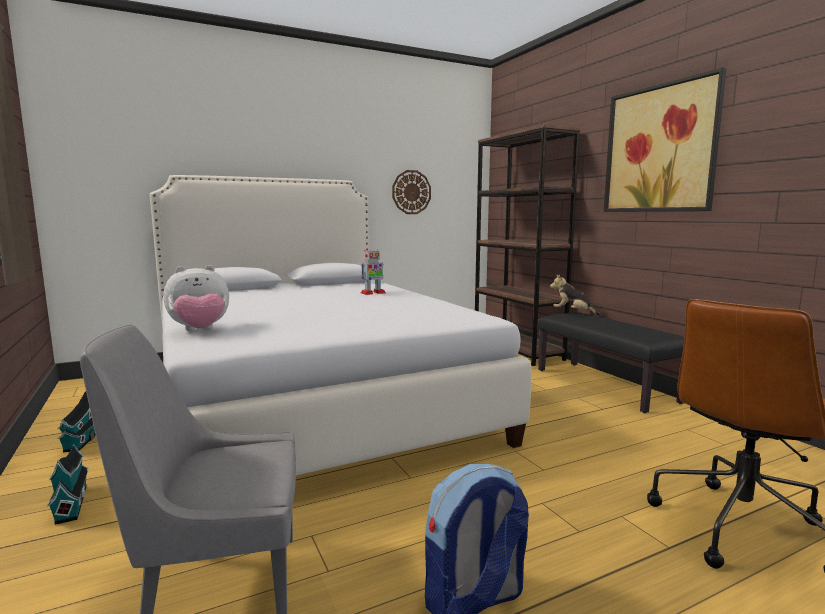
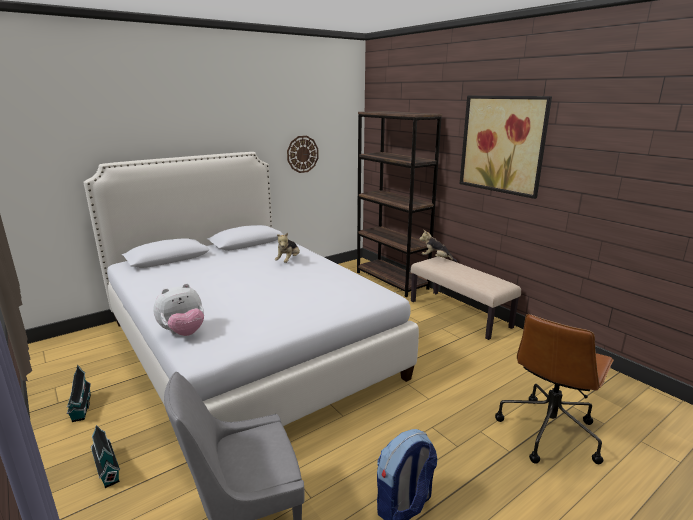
camera: 10 degrees left, 10 degrees up
toy robot [361,249,386,295] -> plush toy [275,233,300,263]
black bench [538,312,685,413] -> beige bench [411,256,521,340]

